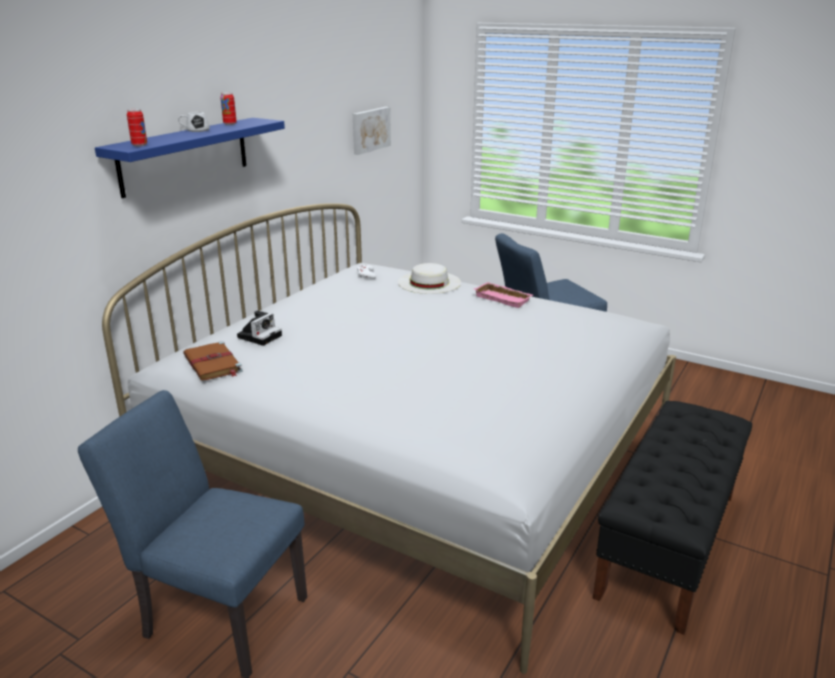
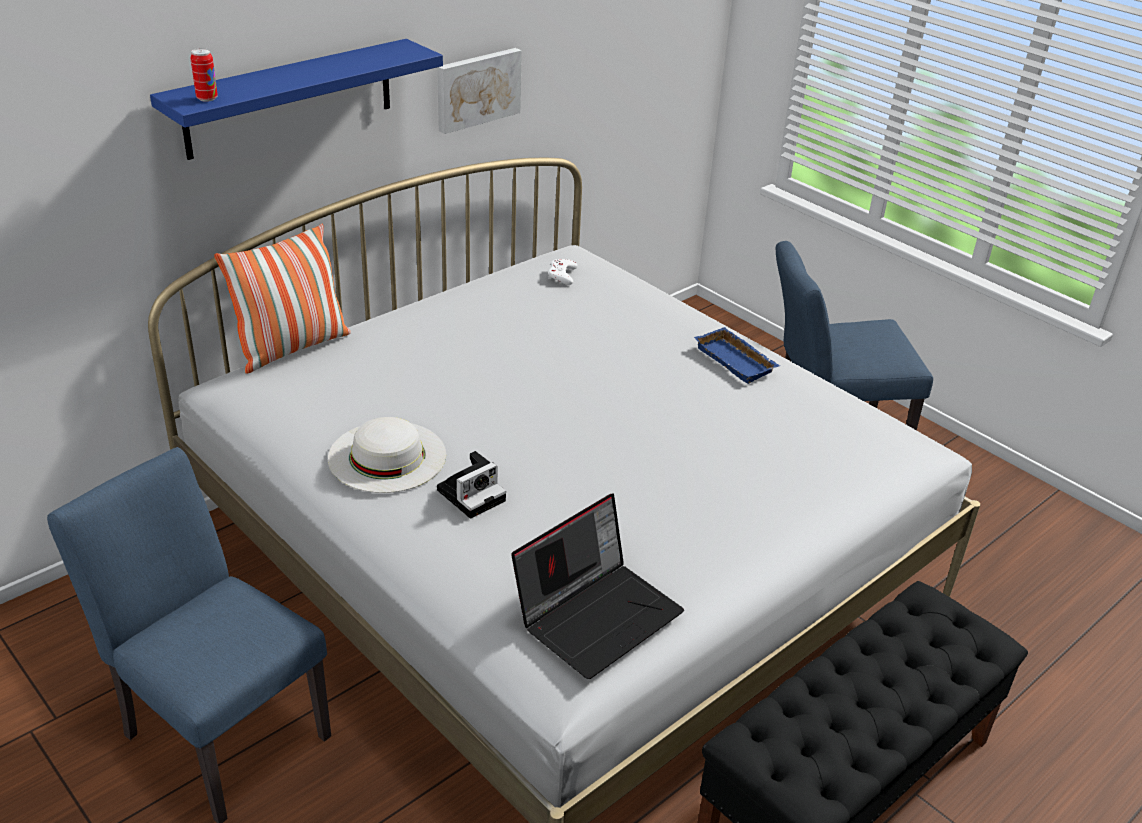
camera: 15 degrees right, 10 degrees up
white mug [178,112,210,132] -> none
brown book [183,341,243,380] -> none
can [220,92,237,125] -> none
camera [237,311,282,346] -> camera moved to [437,451,506,518]
picture [353,107,391,155] -> picture moved to [437,48,522,134]
white hat [398,263,461,294] -> white hat moved to [328,417,446,493]
pink tray [474,282,533,308] -> blue tray [694,327,780,384]
none -> pillow [214,224,351,374]
none -> laptop [511,493,684,679]

